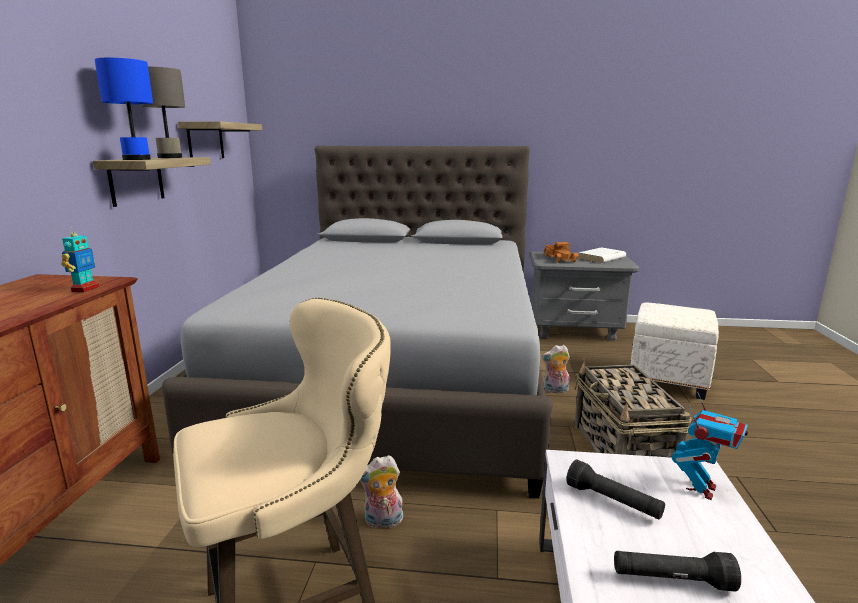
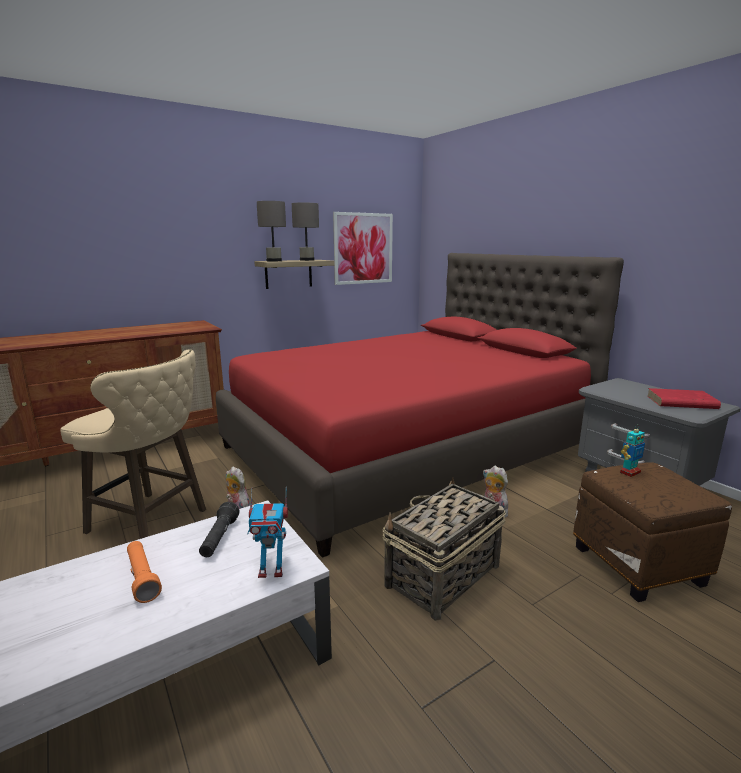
camera: 50 degrees right, 0 degrees up
toy robot [61,226,100,292] -> toy robot moved to [620,424,645,477]
blue table lamp [95,58,153,160] -> grey table lamp [257,201,286,261]
grey bed [162,146,553,498] -> red bed [216,253,624,558]
shelf [178,121,262,158] -> picture [333,212,393,285]
toy truck [544,242,579,263] -> none
white book [579,247,626,263] -> red book [648,388,721,409]
black flashlight [614,551,741,592] -> orange flashlight [127,541,162,603]
white ottoman [630,303,719,400] -> brown ottoman [573,462,732,602]

